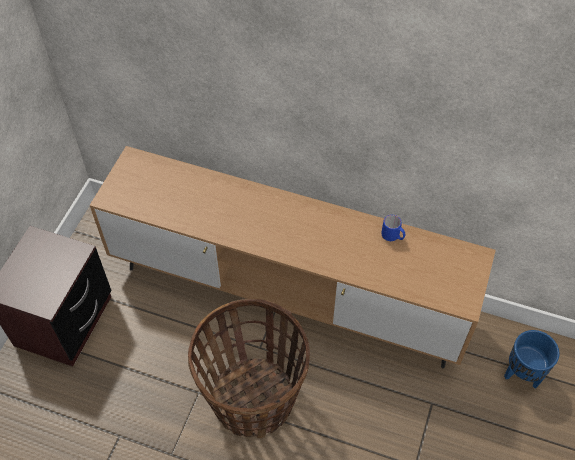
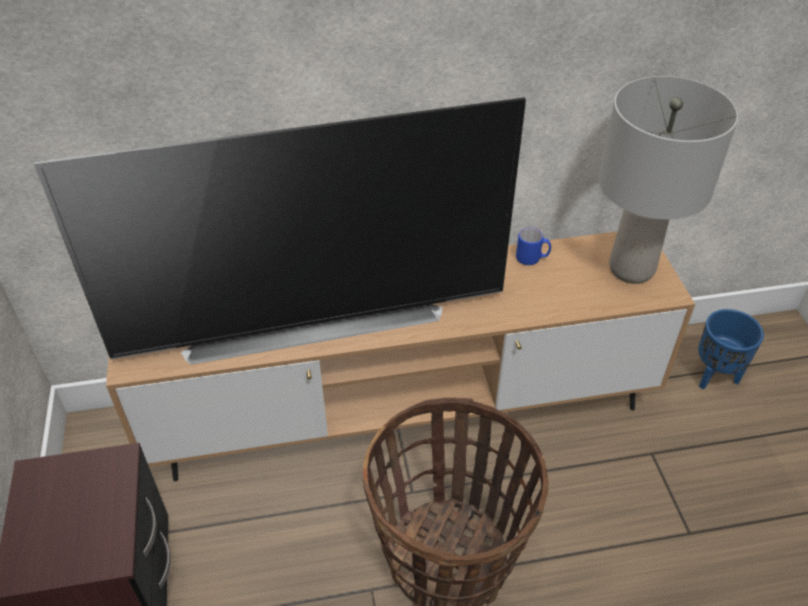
camera: 30 degrees left, 10 degrees down
none -> television [34,97,526,365]
none -> grey table lamp [598,76,738,284]

